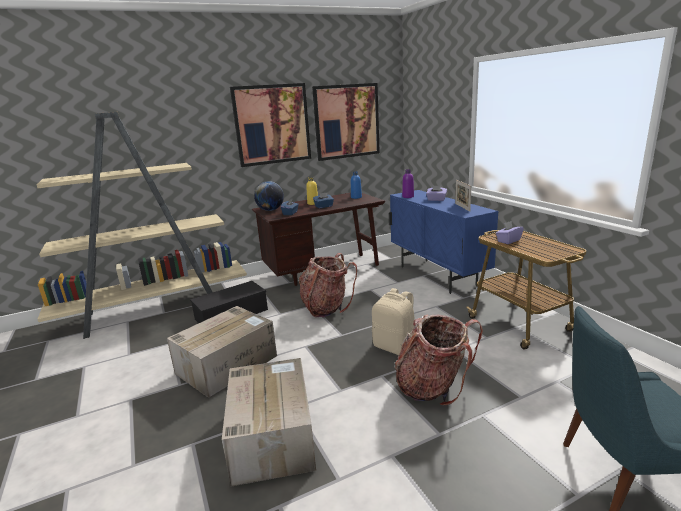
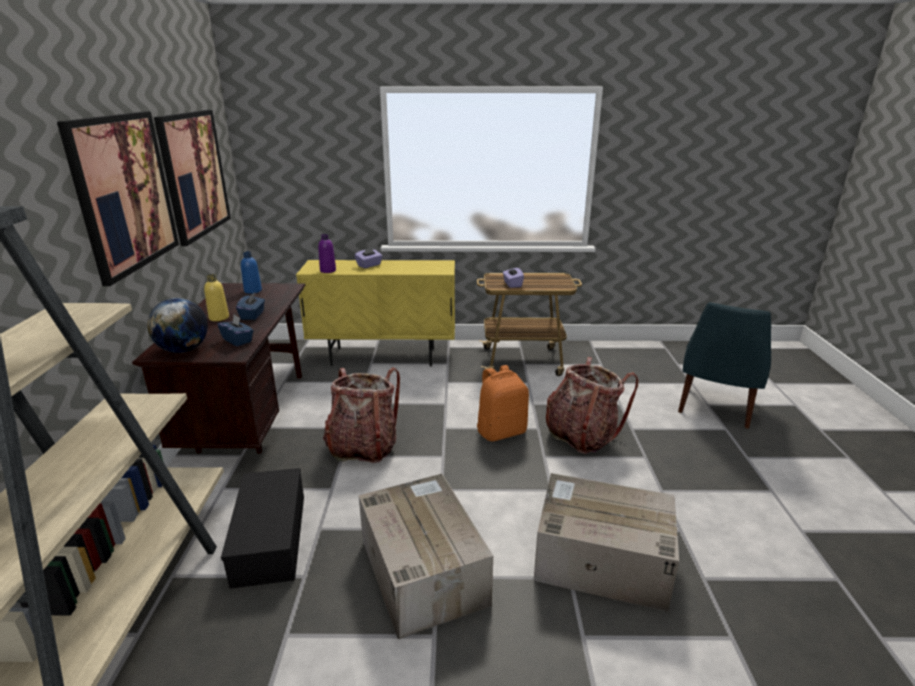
camera: 65 degrees left, 5 degrees up
beige backpack [372,288,415,355] -> orange backpack [477,365,529,441]
blue cabinet [389,190,499,294] -> yellow cabinet [296,260,455,367]
picture frame [455,180,471,212] -> none

